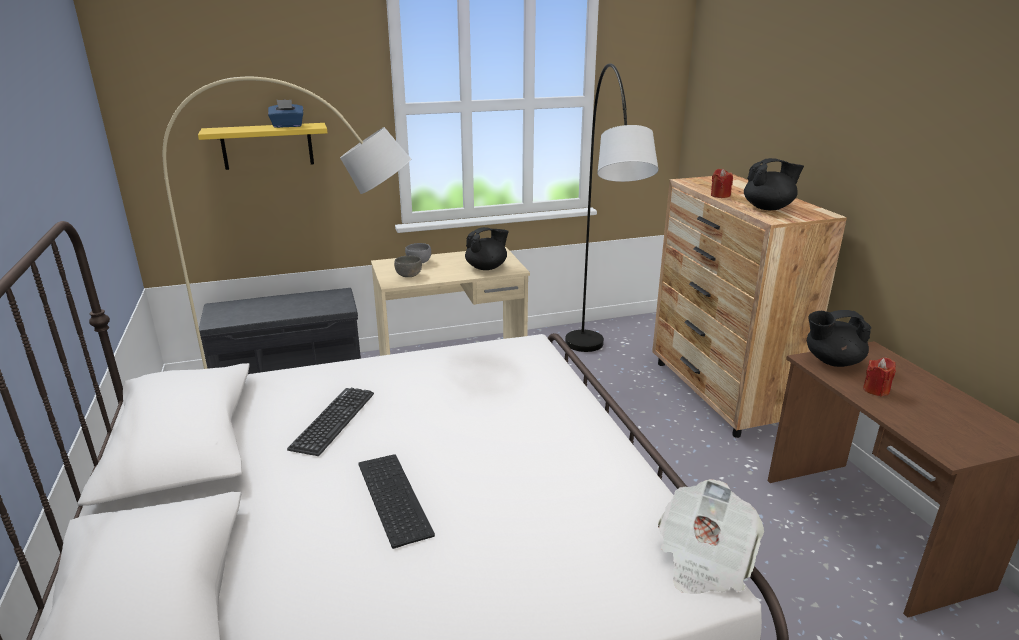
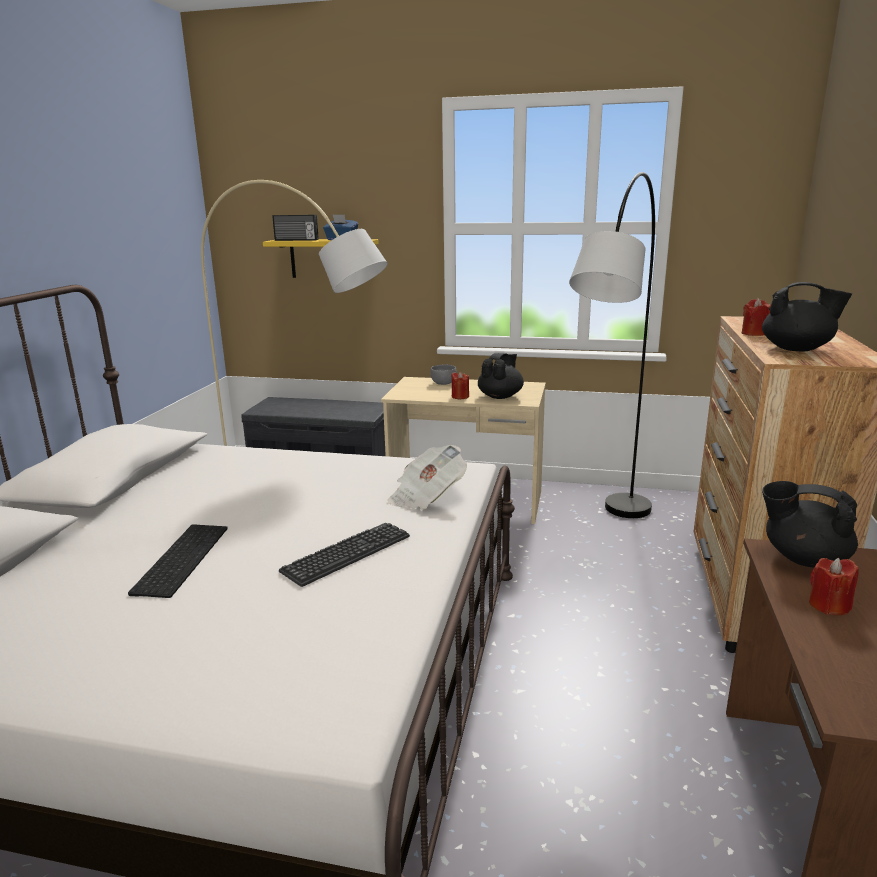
camera: 30 degrees right, 5 degrees down
keyboard [287,388,374,456] -> keyboard moved to [279,523,410,587]
grey bowl [394,256,422,277] -> none
black teapot [465,227,509,270] -> black teapot turned 60 degrees counterclockwise [478,353,524,399]
newspaper [658,479,764,594] -> newspaper moved to [388,445,467,510]
none -> radio [272,215,319,241]
none -> red candle [451,372,469,399]

